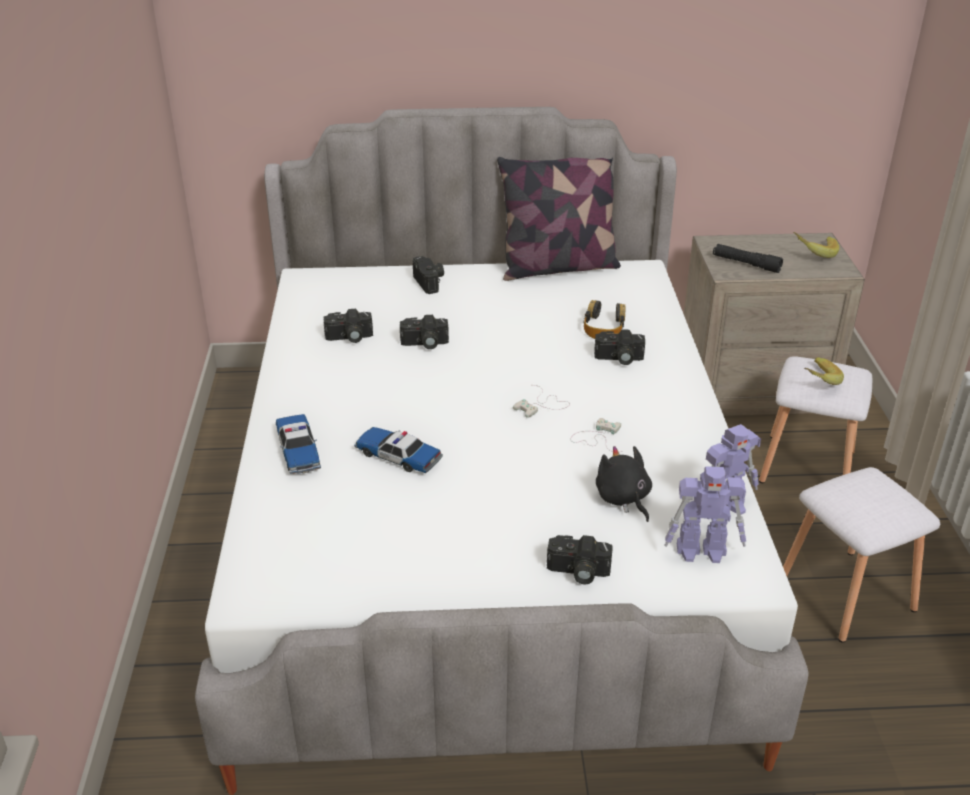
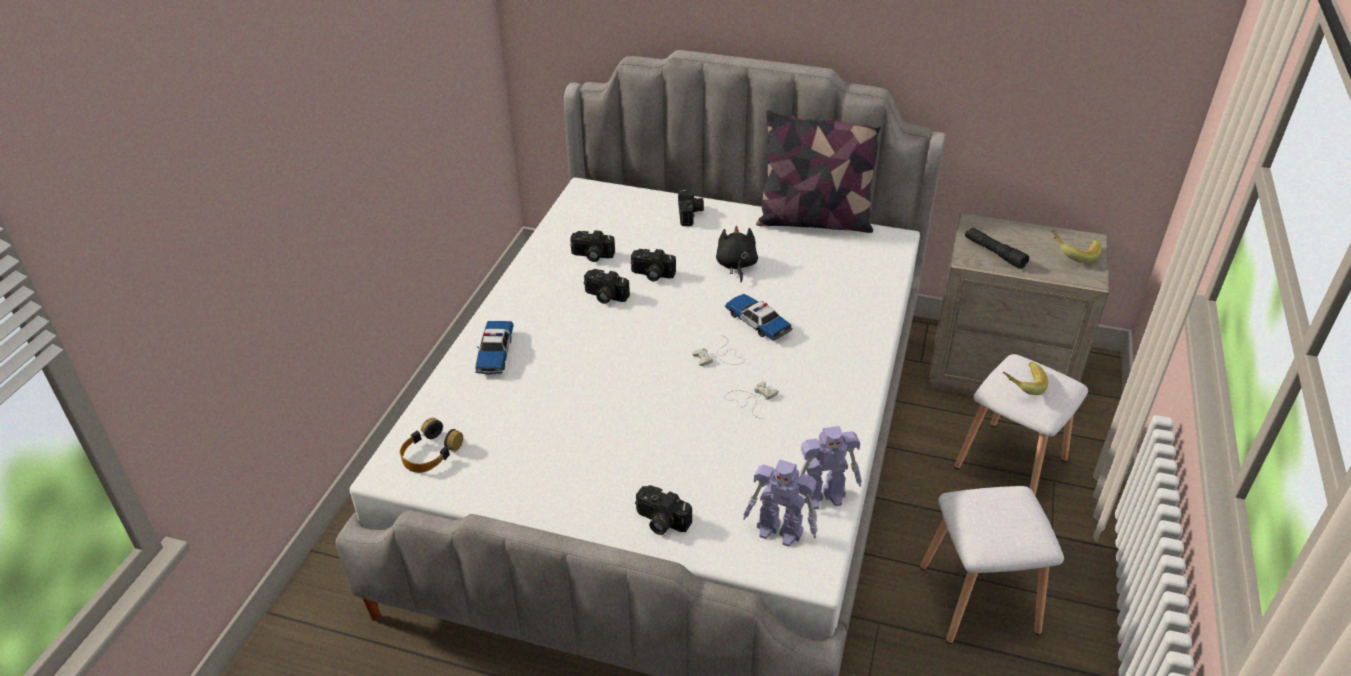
camera: 20 degrees right, 5 degrees up
toy car [354,427,443,473] -> toy car moved to [725,294,792,341]
headphones [583,300,625,339] -> headphones moved to [400,418,463,473]
camera [594,329,645,365] -> camera moved to [584,269,630,304]
black plush toy [596,446,652,522] -> black plush toy moved to [716,226,758,283]

